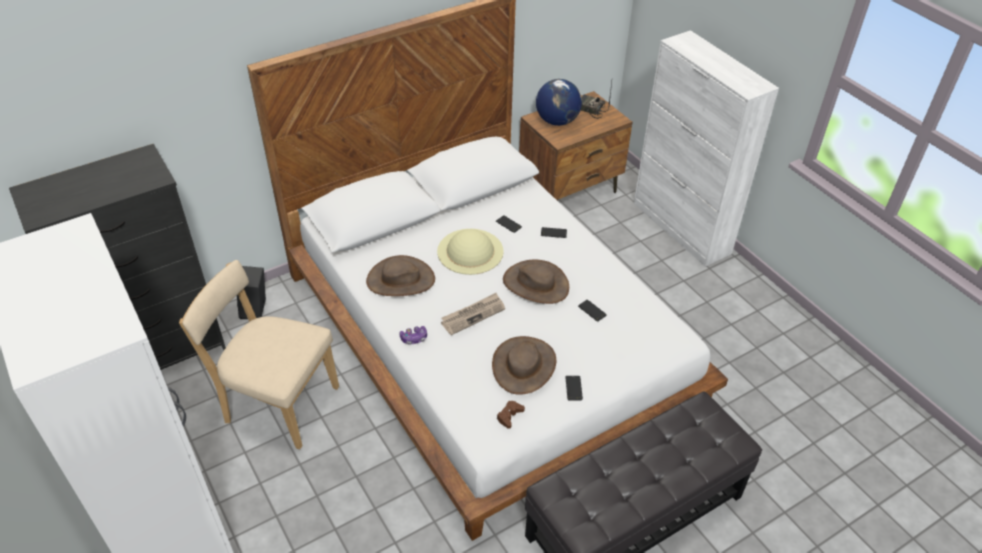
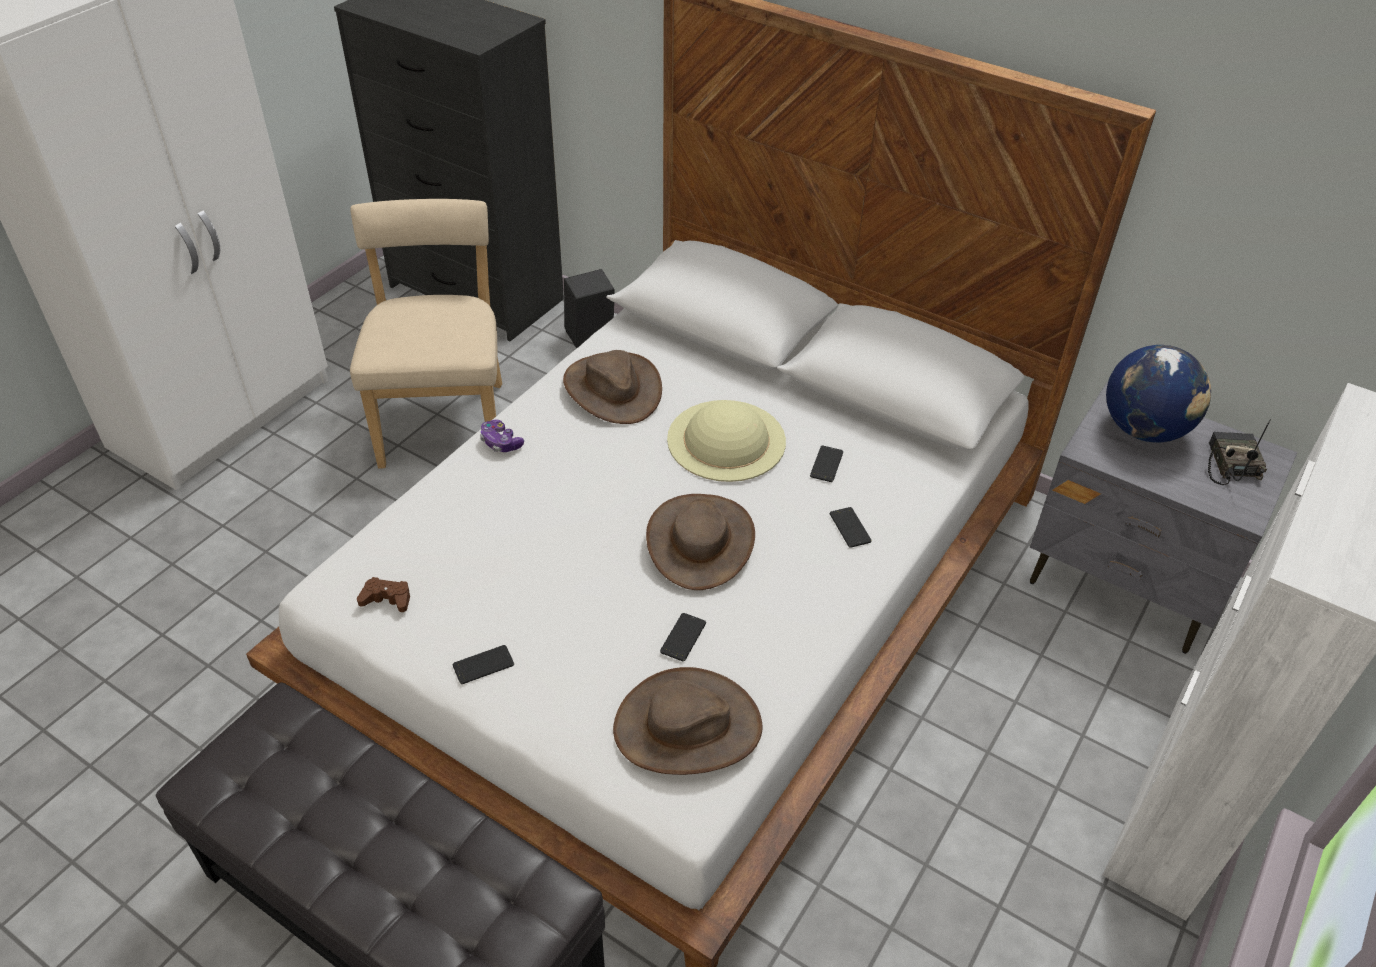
camera: 65 degrees right, 0 degrees up
newspaper [441,293,505,335] -> none
brown hat [492,336,556,395] -> brown hat moved to [613,667,763,775]
brown nightstand [519,91,633,201] -> grey nightstand [1030,381,1297,654]

